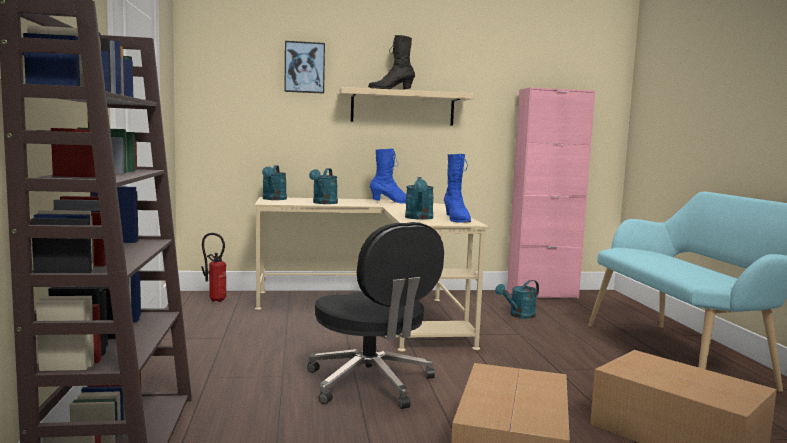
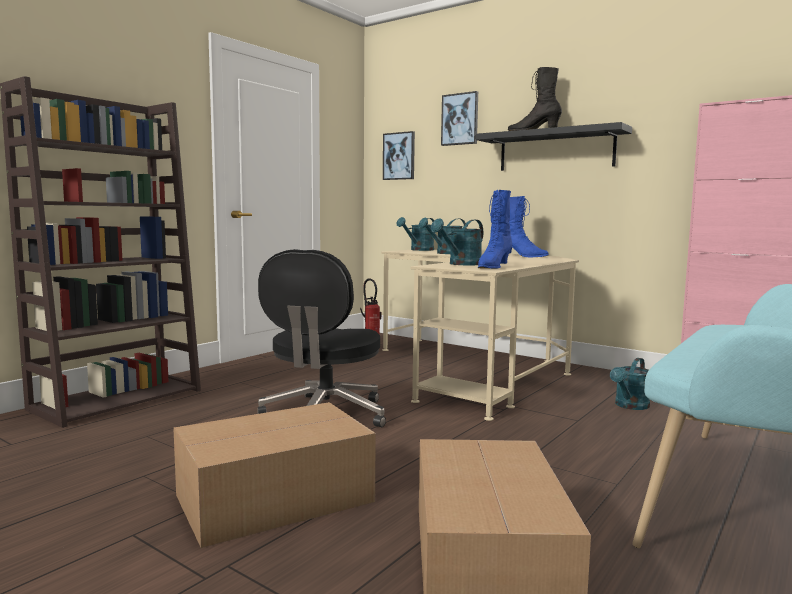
camera: 45 degrees right, 0 degrees up
beige shelf [339,87,473,126] -> black shelf [476,122,632,171]
turquoise watering can [495,280,539,319] -> turquoise watering can turned 60 degrees counterclockwise [610,358,650,410]
none -> picture [383,131,415,180]

